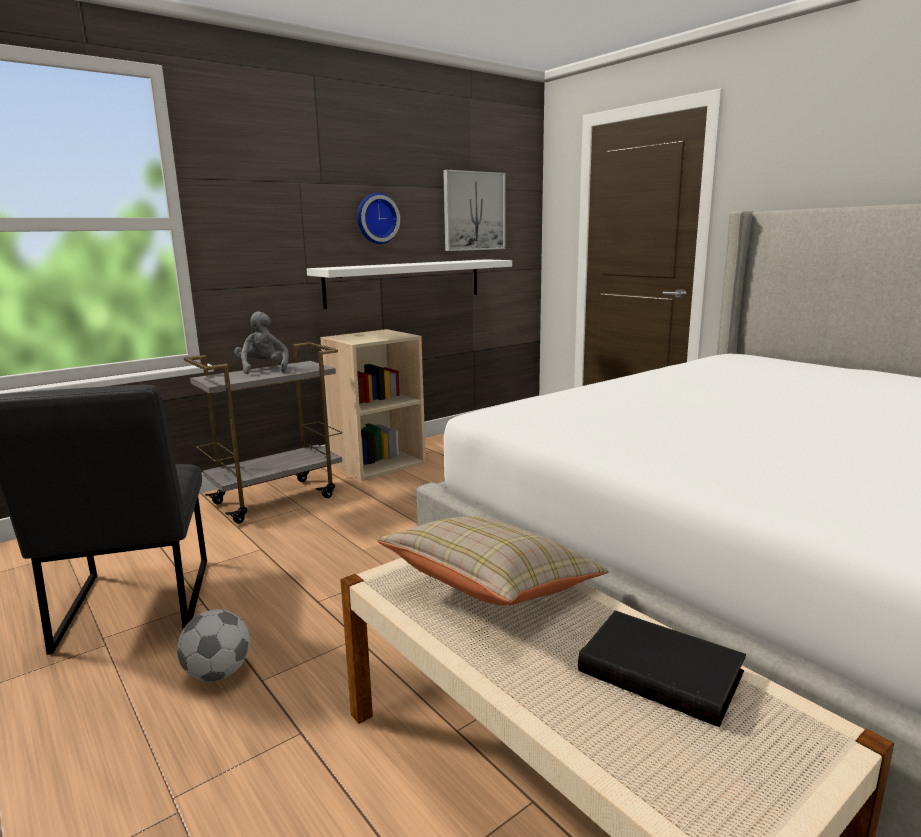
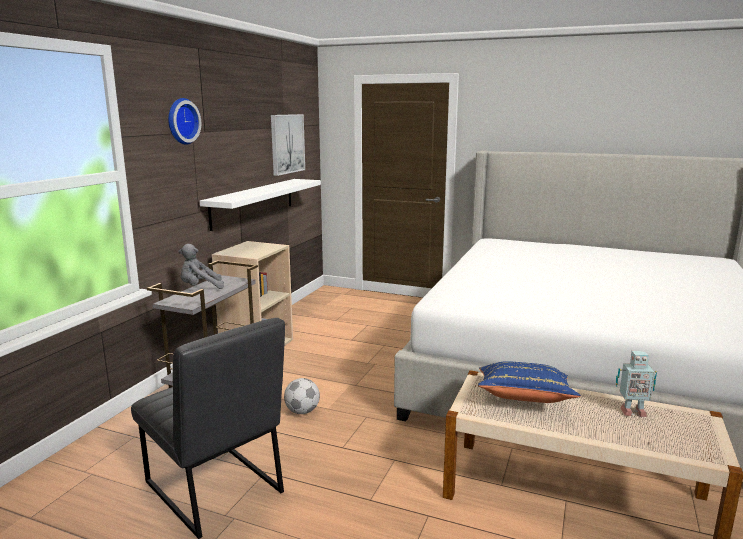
camera: 30 degrees left, 0 degrees up
football [177,609,250,682] -> football moved to [284,378,320,414]
grey plush toy [234,311,289,374] -> grey plush toy turned 60 degrees counterclockwise [178,244,224,289]
wall clock [357,193,400,244] -> wall clock moved to [168,98,201,145]
beige pillow [376,516,609,606] -> blue pillow [478,361,581,403]
black book [578,610,746,727] -> toy robot [616,351,657,417]

